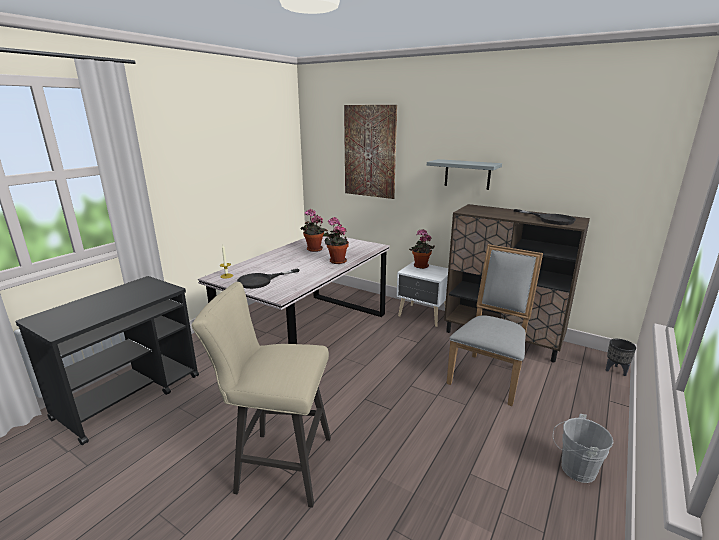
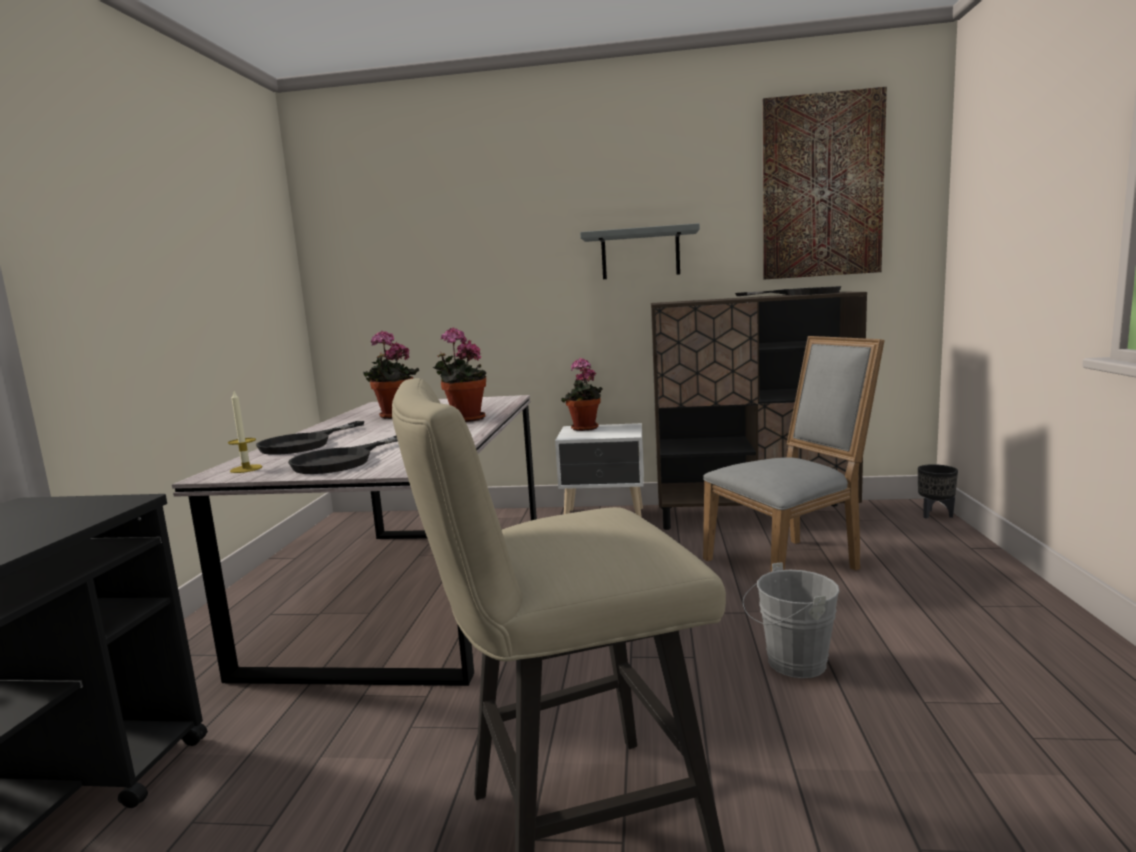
camera: 25 degrees left, 10 degrees down
picture [344,105,397,199] -> picture moved to [763,87,887,280]
grey chair [446,244,543,406] -> grey chair turned 60 degrees clockwise [703,336,885,572]
grey bucket [553,414,613,483] -> grey bucket moved to [743,562,840,678]
none -> black frying pan [256,421,364,455]

